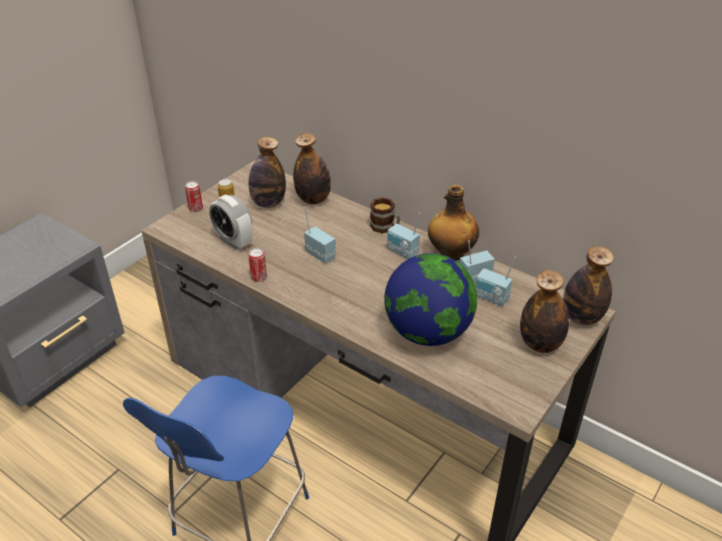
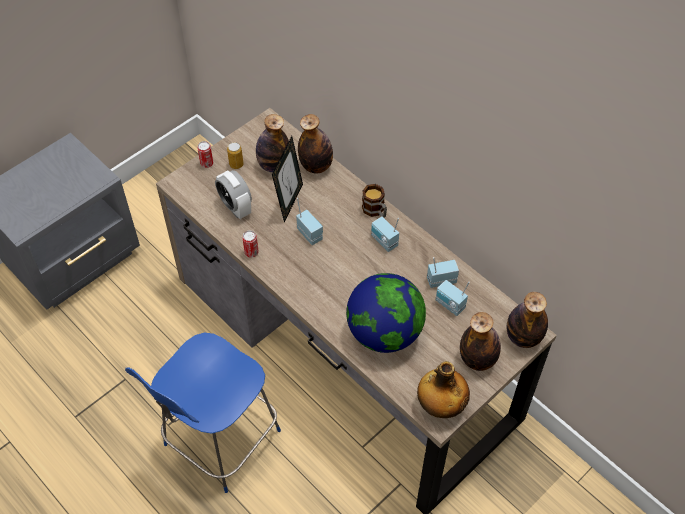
camera: 10 degrees right, 15 degrees up
bottle [428,185,479,260] -> bottle moved to [417,361,470,418]
none -> picture frame [272,136,303,222]

